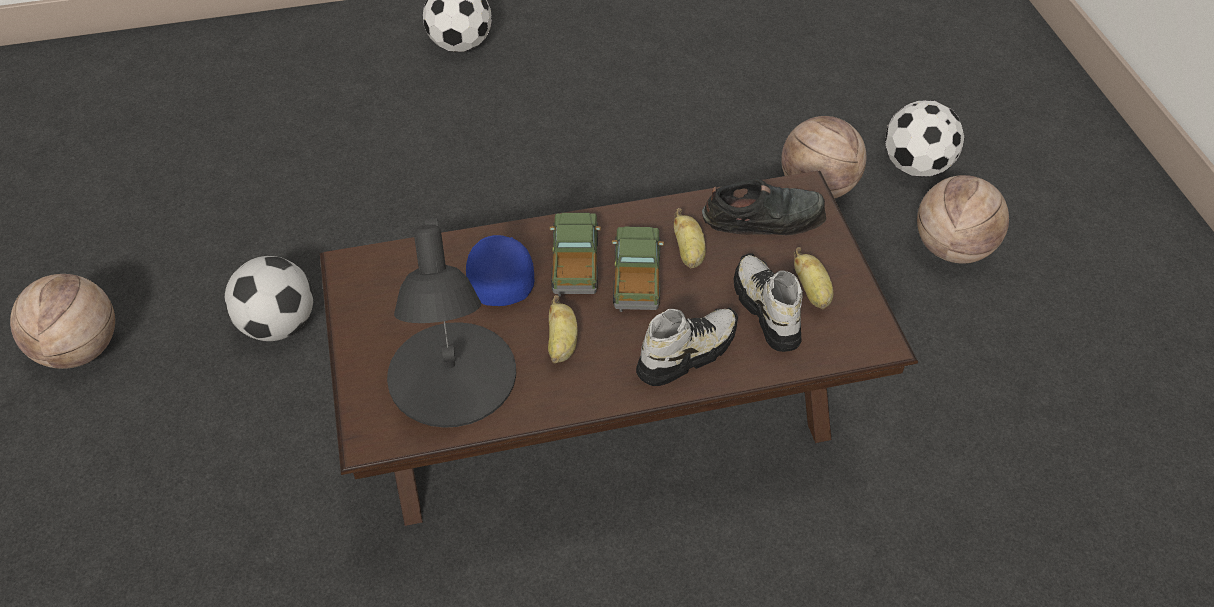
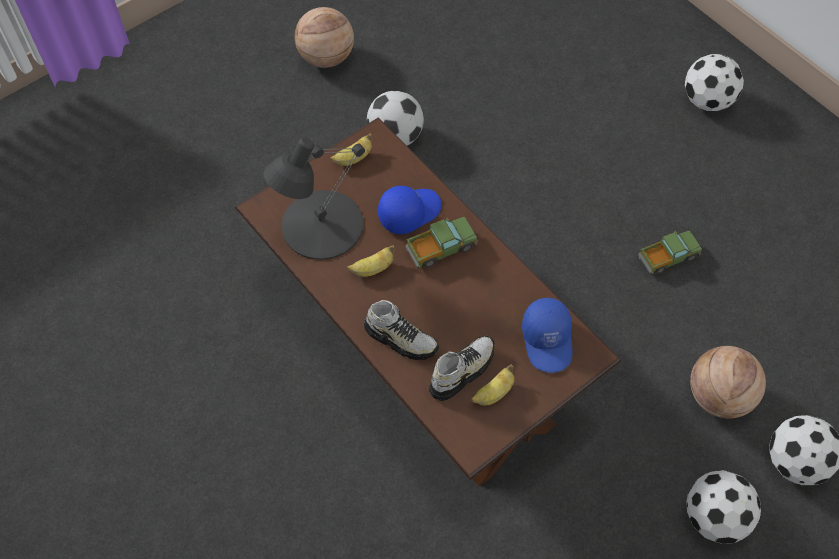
camera: 65 degrees right, 10 degrees up
toy truck [612,227,664,312] -> toy truck moved to [638,231,702,274]
banana [674,208,706,268] -> banana moved to [330,133,372,166]
black shoe [702,179,826,235] -> blue cap [522,298,572,373]
basketball [917,175,1009,264] -> football [687,470,761,544]

